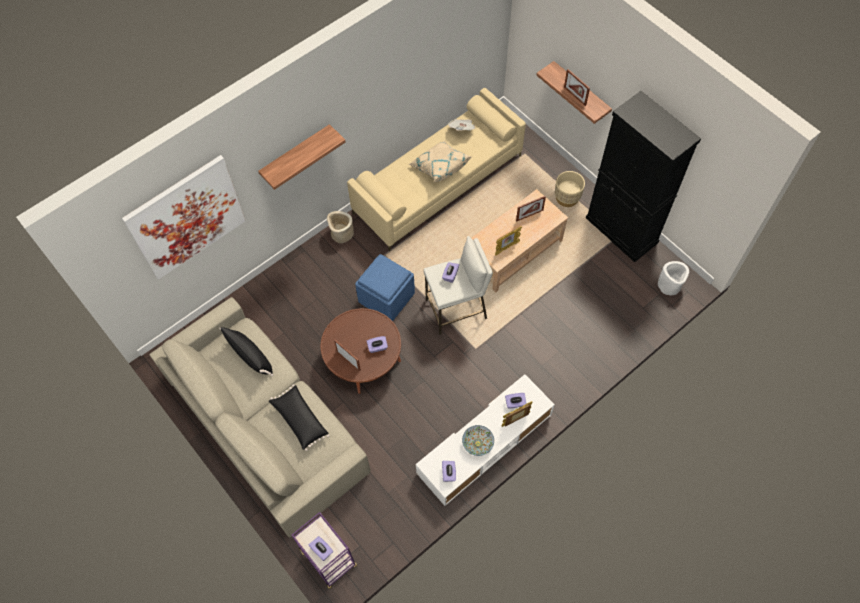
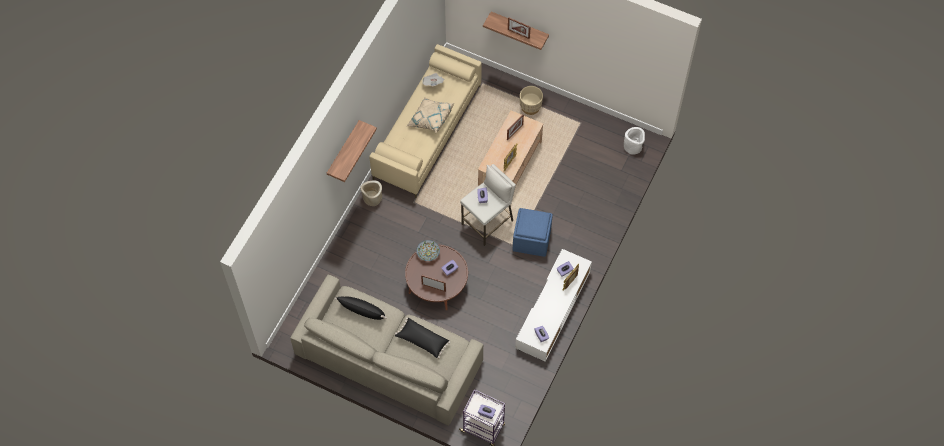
camera: 25 degrees left, 0 degrees up
picture [122,155,246,280] -> none
blue ottoman [355,254,415,321] -> blue ottoman moved to [513,208,553,257]
bowl [462,425,494,456] -> bowl moved to [416,240,440,261]
black cabinet [586,91,701,262] -> none

